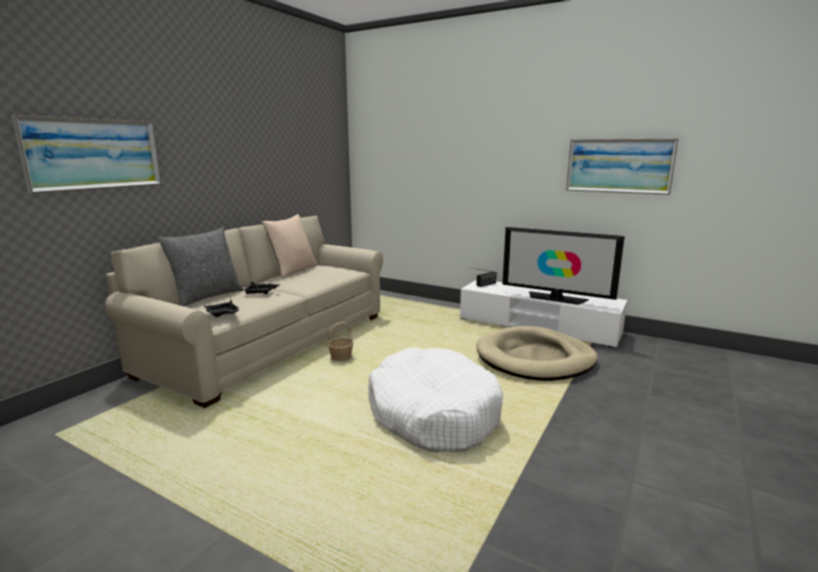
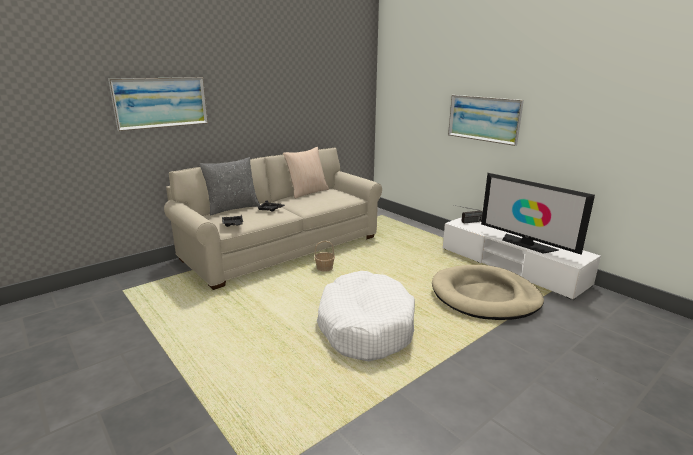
camera: 20 degrees right, 5 degrees up
picture [566,138,678,195] -> picture moved to [448,95,524,146]

